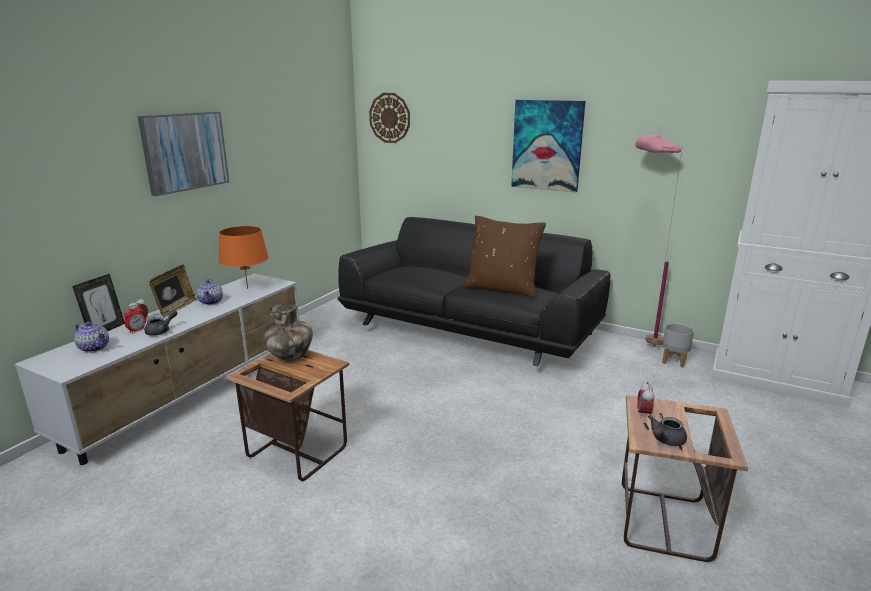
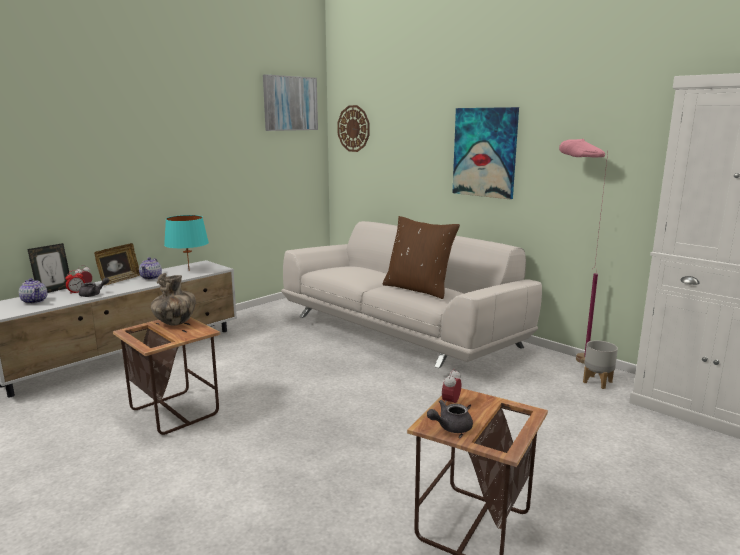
camera: 15 degrees right, 5 degrees down
picture [137,112,229,196] -> picture moved to [263,74,318,131]
orange table lamp [219,226,269,289] -> turquoise table lamp [164,215,209,271]
black sofa [337,217,610,366] -> white sofa [281,221,542,368]

